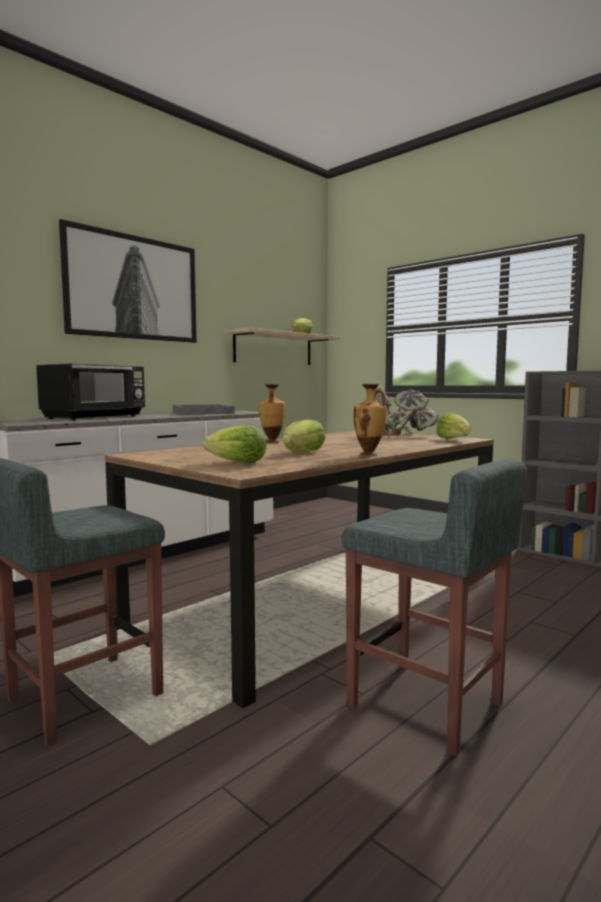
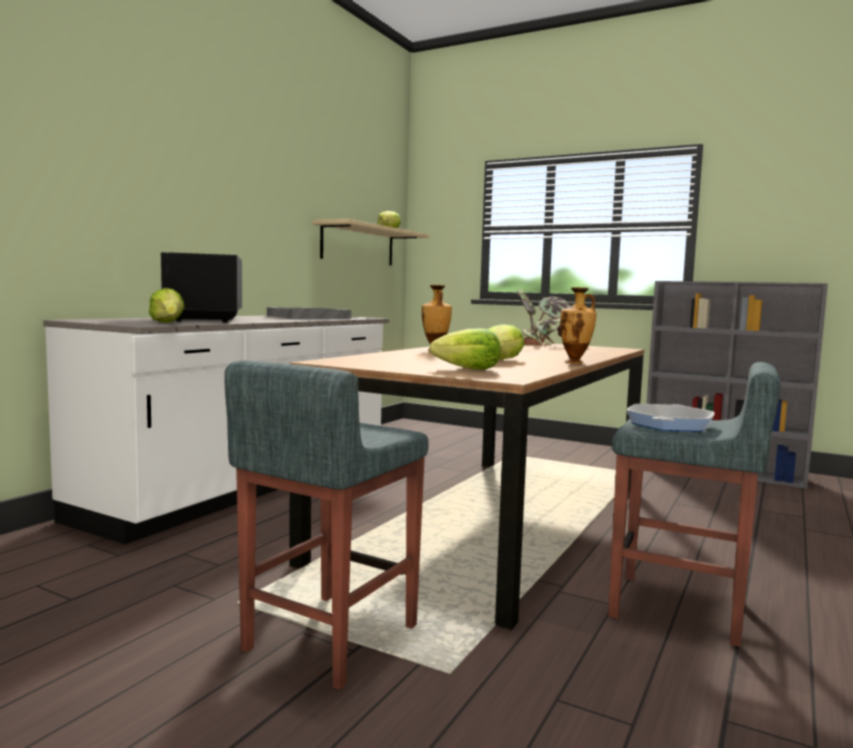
camera: 15 degrees left, 0 degrees up
black microwave [36,364,145,420] -> black microwave turned 150 degrees clockwise [160,252,242,322]
picture [59,219,197,343] -> none
lettuce [436,413,471,439] -> lettuce moved to [149,288,185,323]
none -> frying pan [627,404,715,432]

